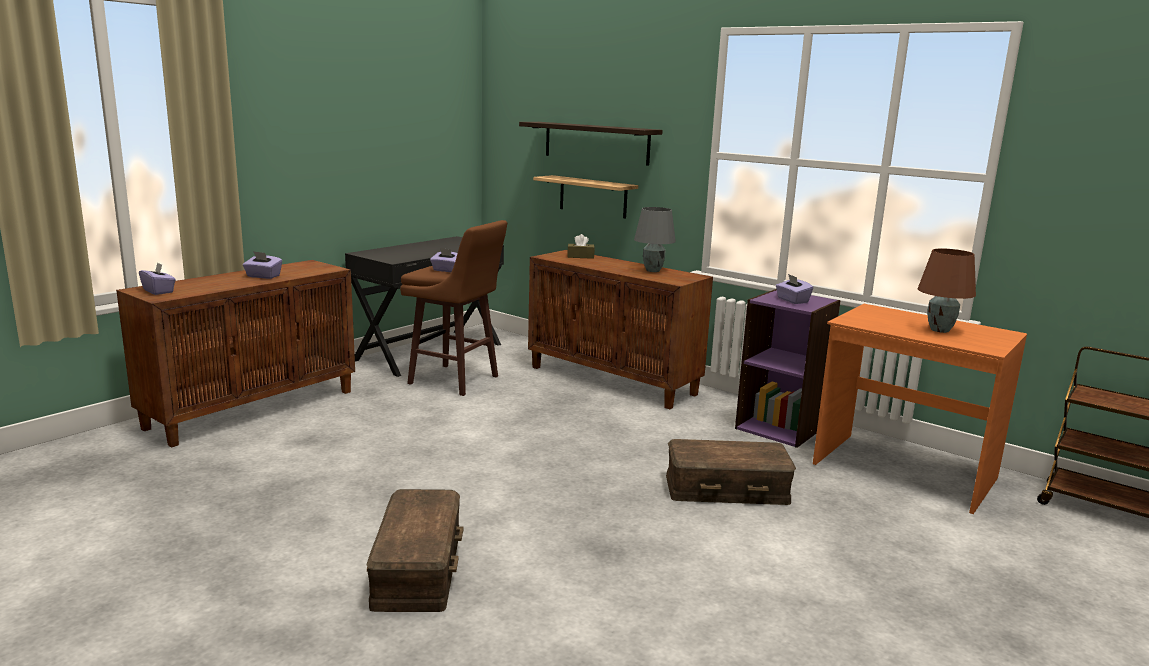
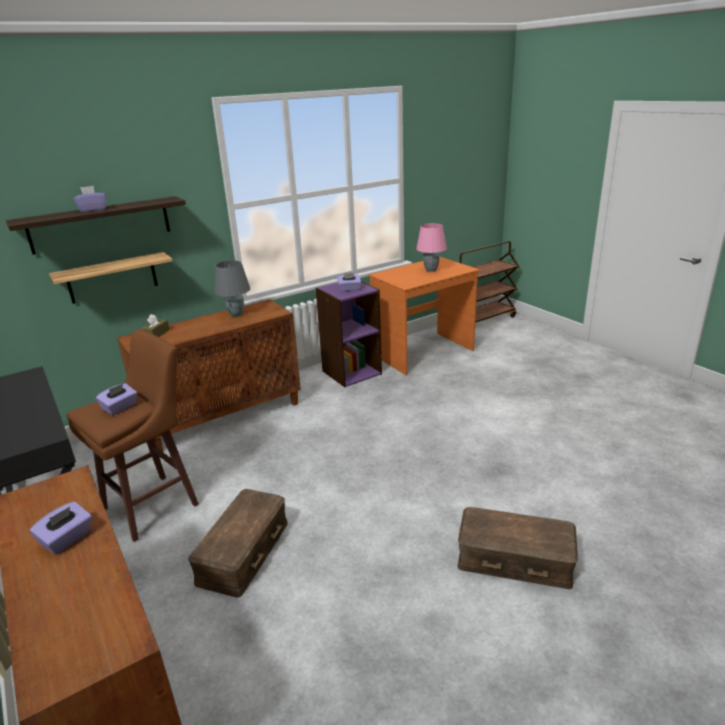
camera: 70 degrees left, 10 degrees up
purple tissue box [139,262,176,295] -> purple tissue box moved to [74,186,106,212]
brown storage box [666,439,796,505] -> brown storage box moved to [188,489,288,598]
brown table lamp [918,248,976,333] -> pink table lamp [416,223,447,272]

